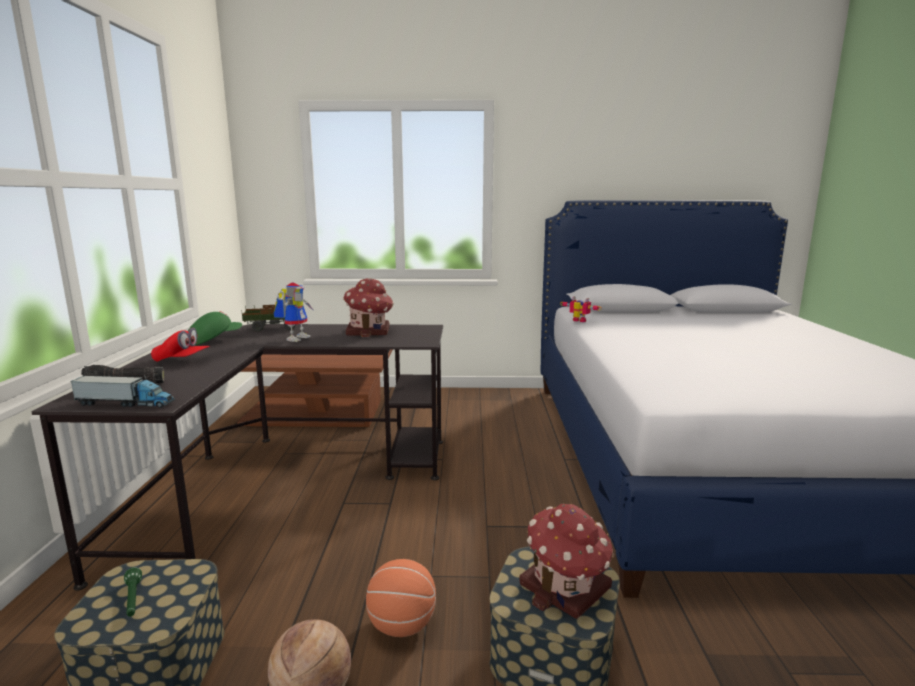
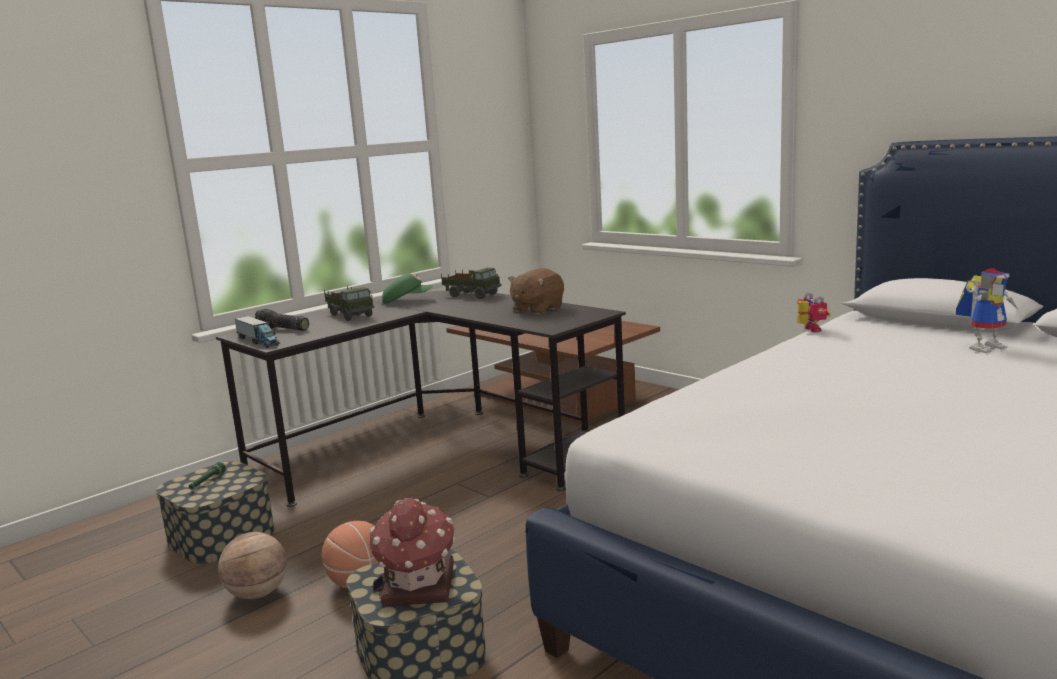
camera: 45 degrees right, 0 degrees up
red cap [151,328,210,362] -> toy truck [324,286,374,321]
toy robot [274,282,314,342] -> toy robot moved to [956,268,1019,353]
toy house [343,278,394,337] -> brown plush toy [508,268,564,315]

